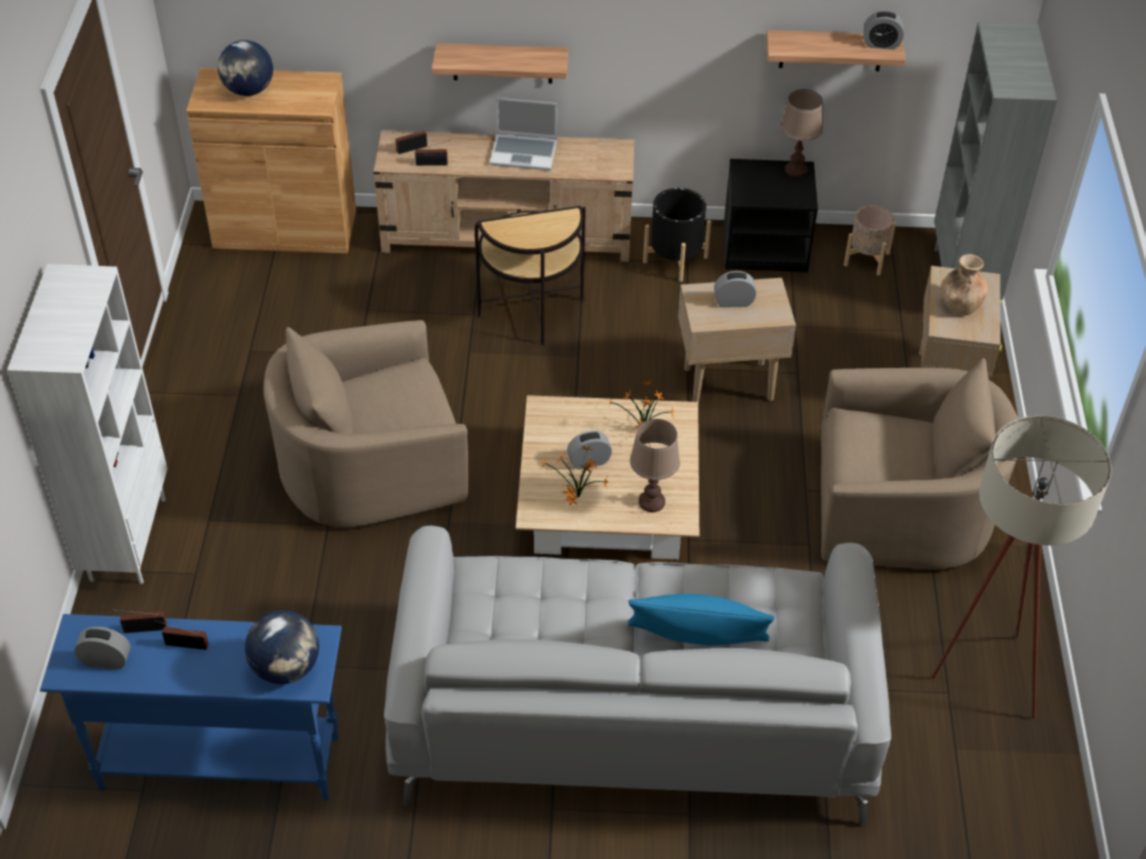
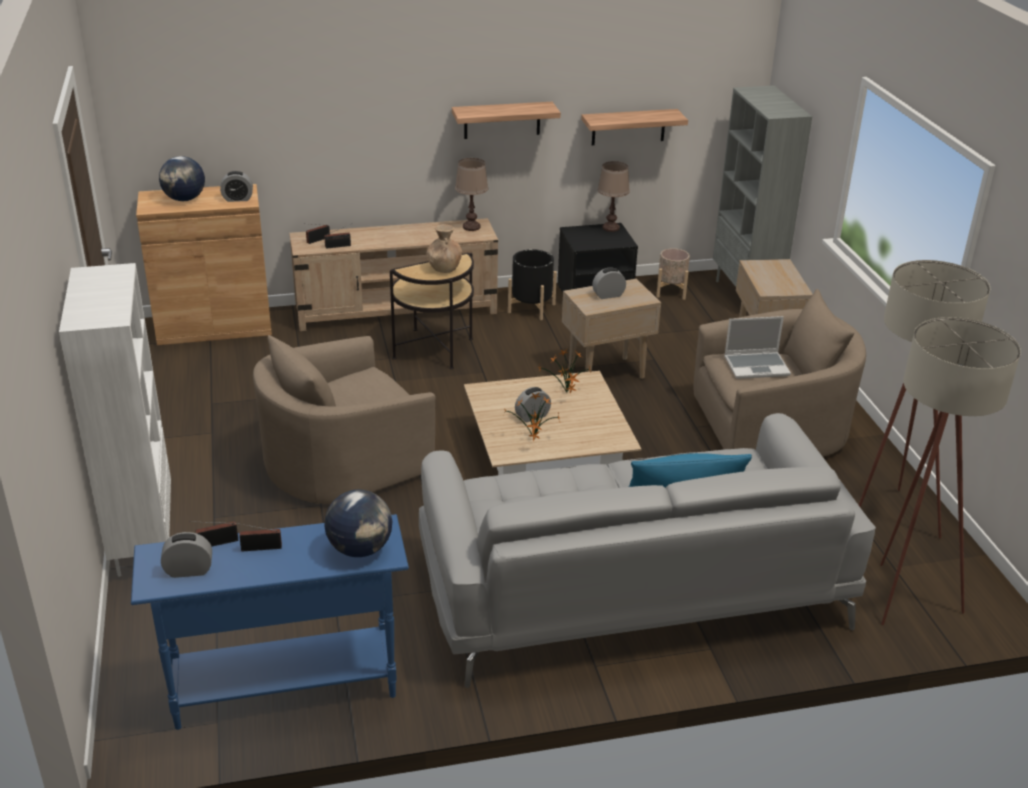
camera: 15 degrees left, 15 degrees down
shelf [432,43,568,84] -> shelf moved to [452,102,561,139]
laptop [490,98,557,170] -> laptop moved to [724,316,791,379]
brown table lamp [630,419,680,512] -> brown table lamp moved to [455,158,488,231]
alarm clock [864,11,904,50] -> alarm clock moved to [220,171,253,202]
brown vase [941,254,988,315] -> brown vase moved to [426,224,462,273]
none -> beige floor lamp [880,317,1021,625]

